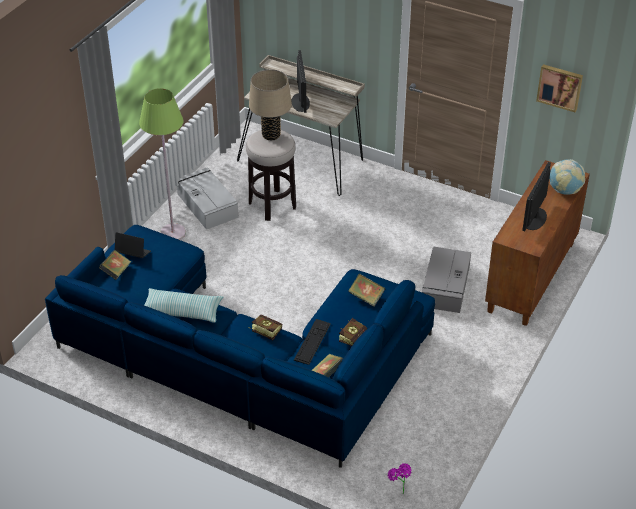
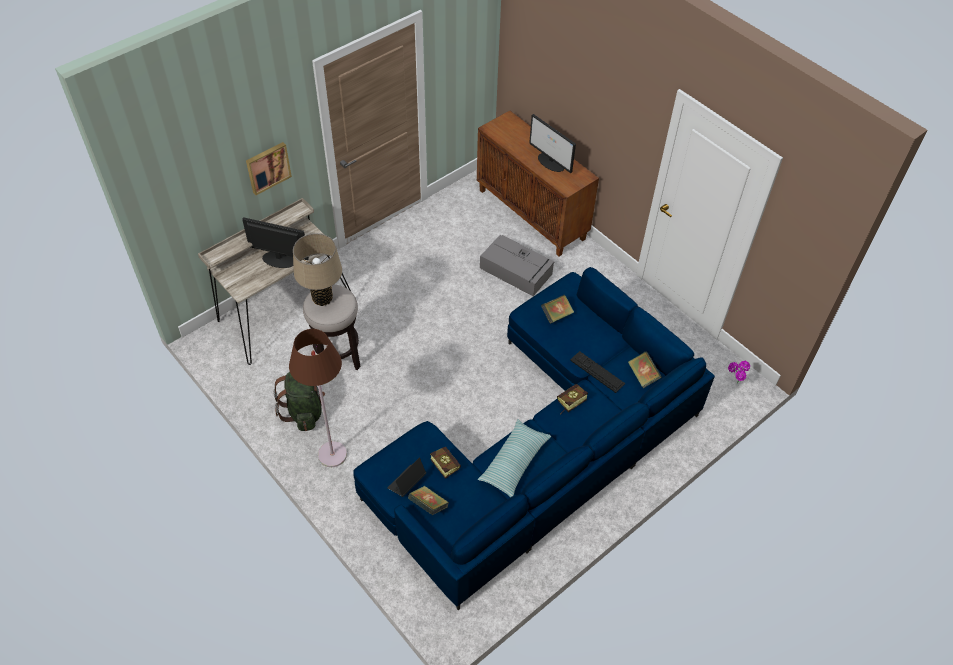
camera: 70 degrees left, 10 degrees up
green floor lamp [139,88,186,240] -> brown floor lamp [289,329,347,467]
grey storage box [177,167,239,230] -> green backpack [274,372,325,431]
book [339,318,367,346] -> book moved to [430,447,461,479]
picture [536,64,583,112] -> picture moved to [246,142,292,195]
globe [549,159,585,195] -> none

